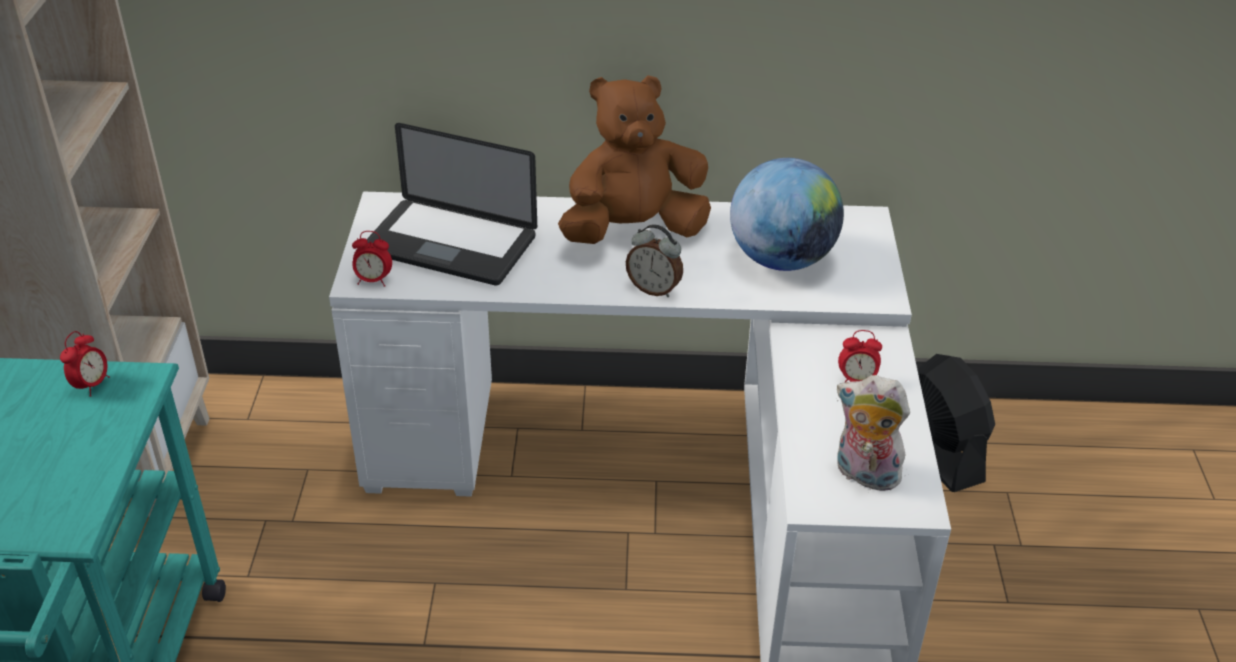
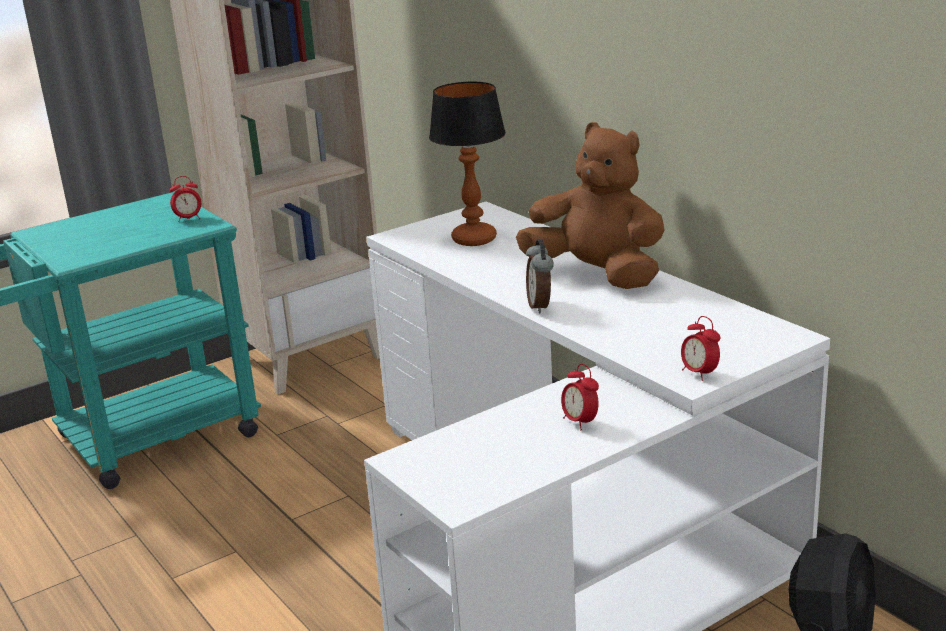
camera: 55 degrees right, 15 degrees down
alarm clock [352,231,392,287] -> alarm clock moved to [681,316,720,381]
laptop [367,123,537,285] -> table lamp [429,81,506,246]
globe [730,158,844,271] -> none
plush toy [836,375,910,491] -> none

